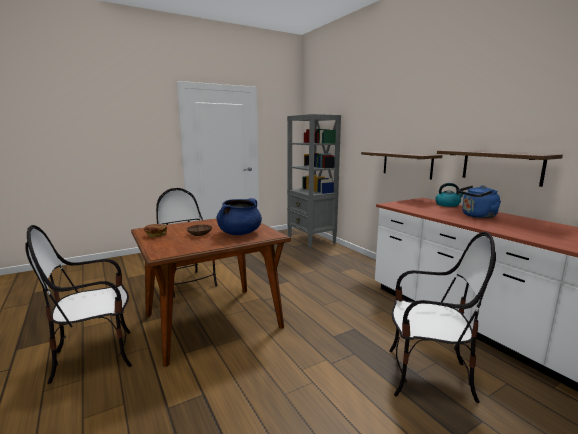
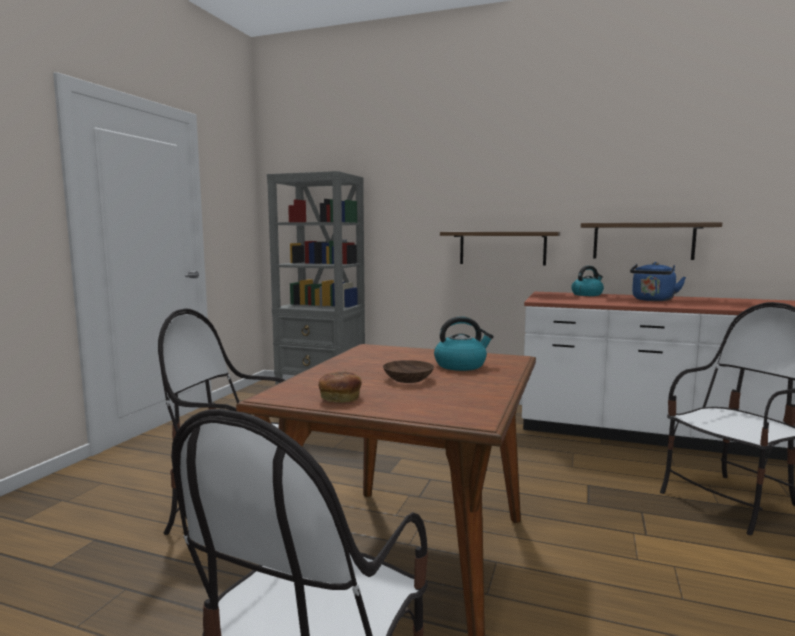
camera: 40 degrees left, 5 degrees down
blue cooking pot [216,198,262,235] -> kettle [434,316,494,371]

